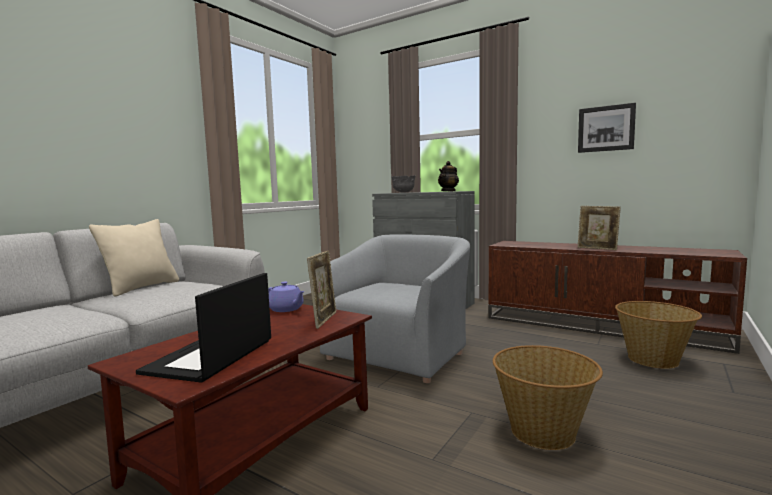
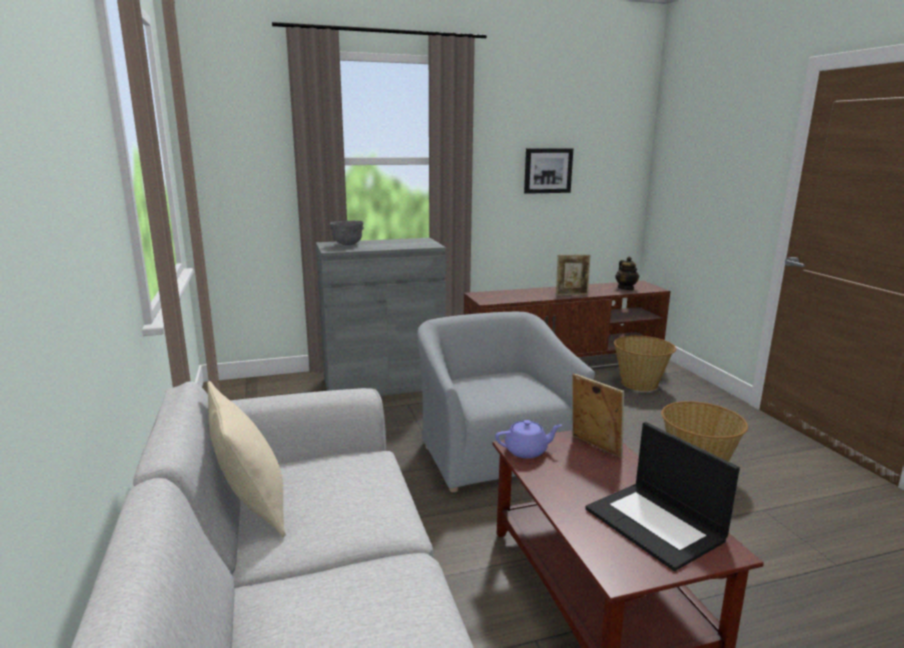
camera: 50 degrees left, 10 degrees up
teapot [438,161,459,191] -> teapot moved to [615,257,639,290]

